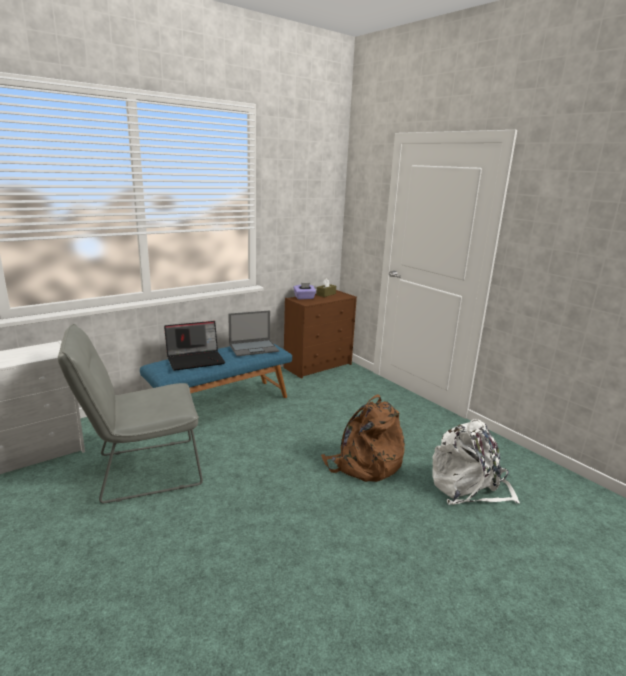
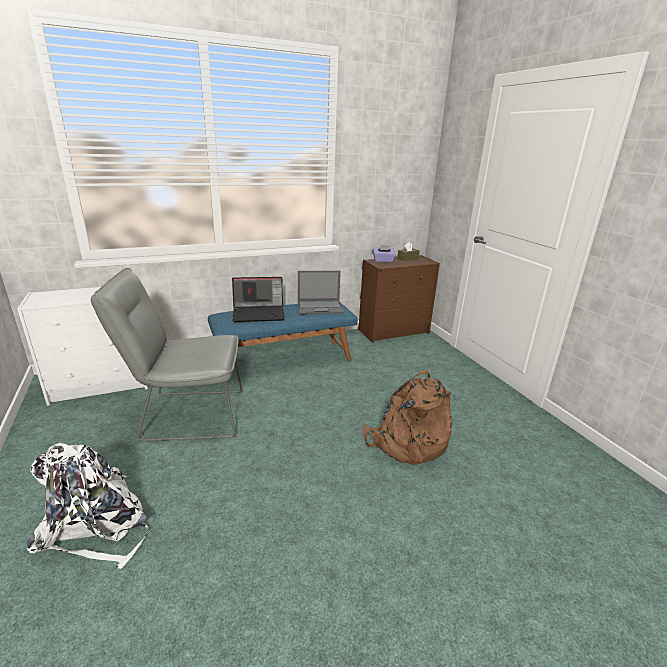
camera: 15 degrees right, 5 degrees up
white backpack [432,419,520,505] -> white backpack moved to [27,443,149,569]

